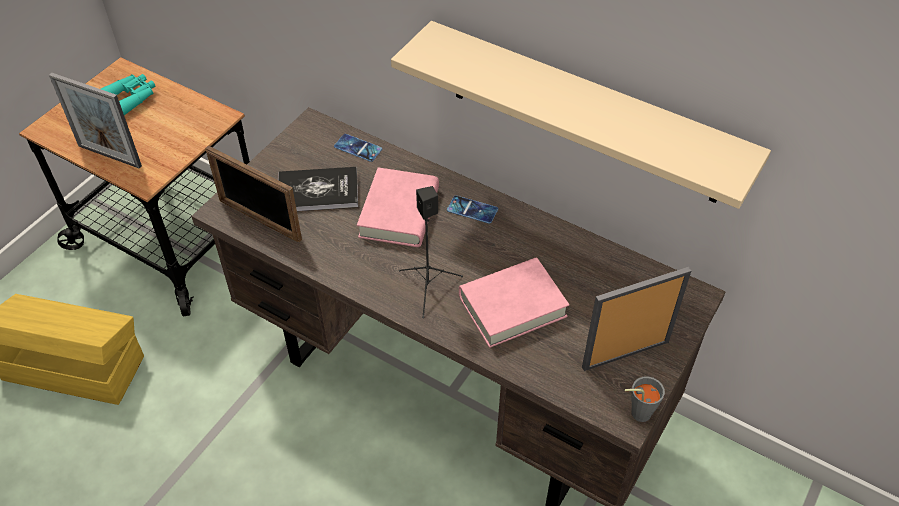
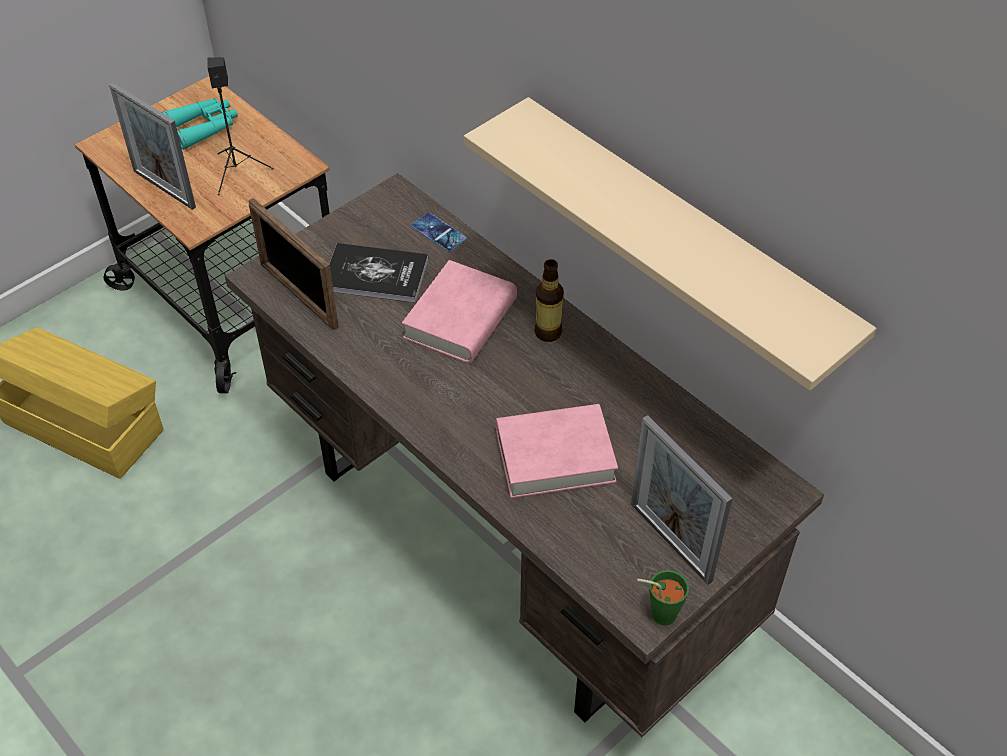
camera: 15 degrees right, 0 degrees up
black speaker [399,186,463,318] -> black speaker moved to [207,57,274,195]
phone [447,195,498,224] -> bottle [535,259,564,342]
picture frame [582,267,691,371] -> picture frame turned 120 degrees counterclockwise [631,415,732,585]
grey cup [625,376,665,422] -> green cup [637,570,689,626]

